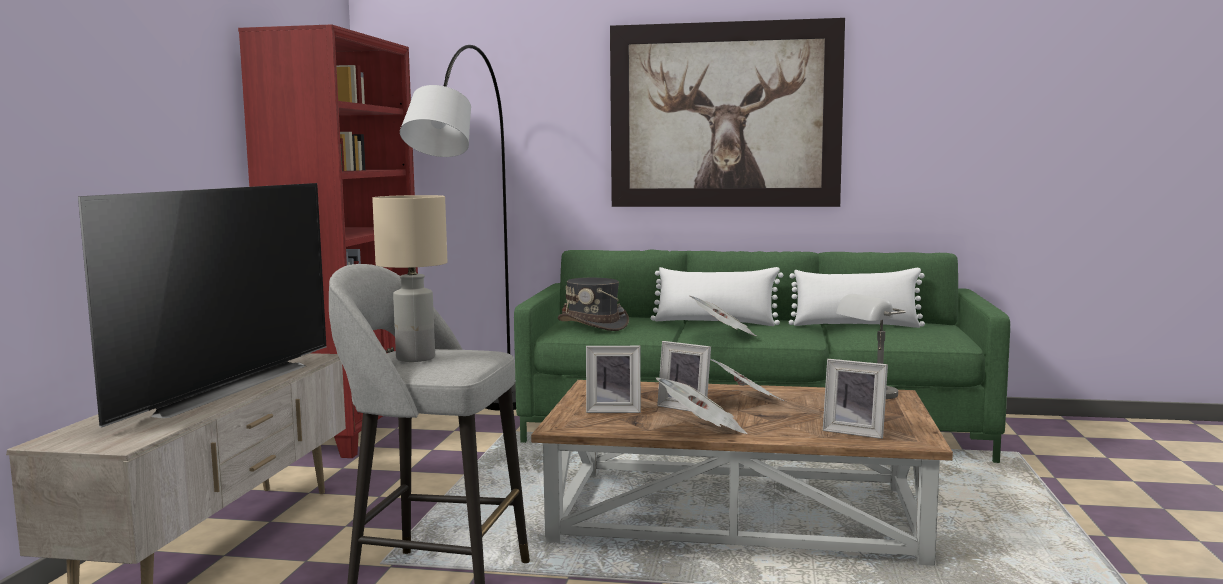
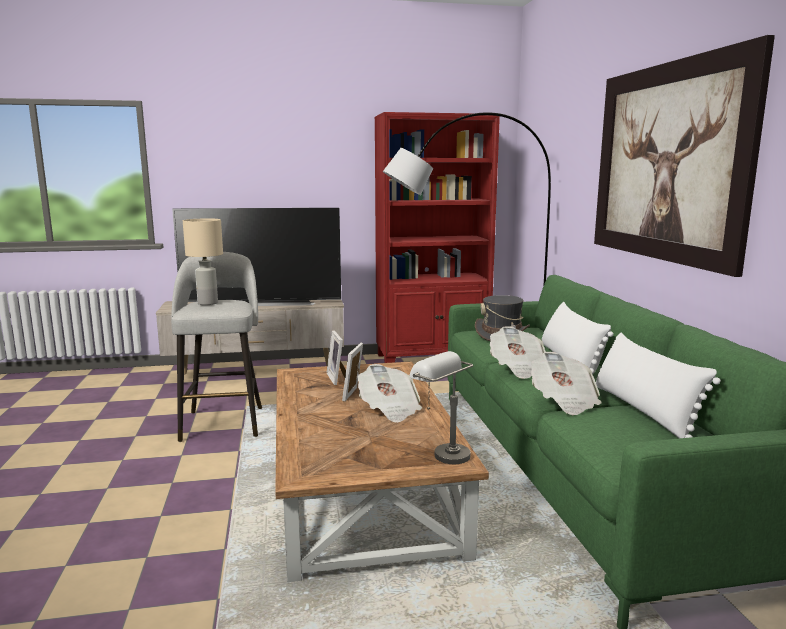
camera: 70 degrees right, 5 degrees up
newspaper [656,378,748,434] -> newspaper moved to [531,352,601,415]
picture frame [823,359,888,439] -> none

